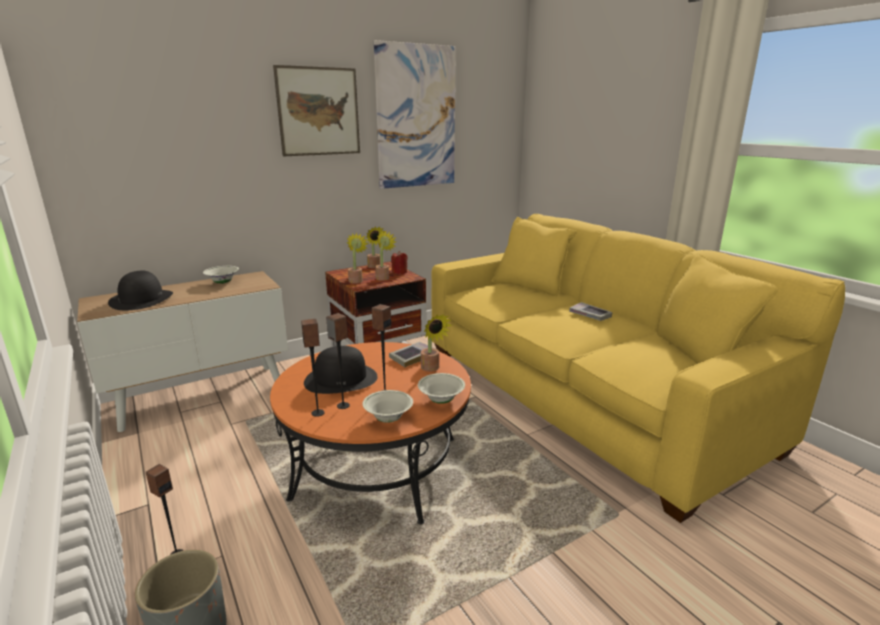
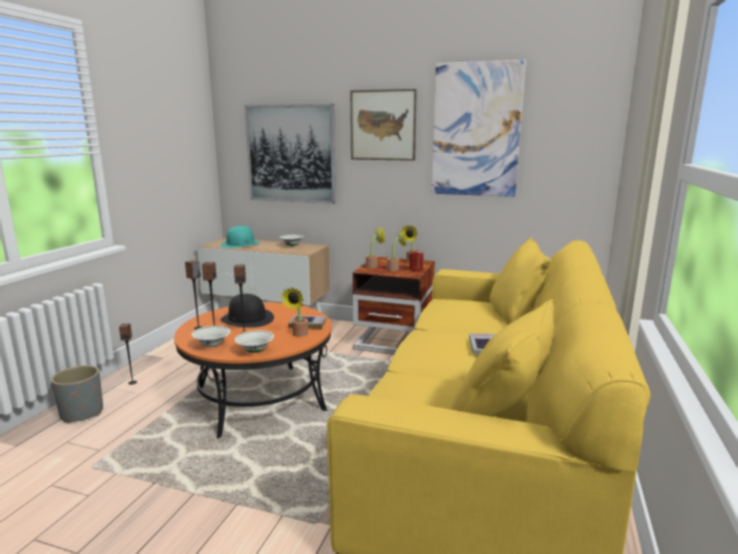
camera: 50 degrees right, 5 degrees down
black hat [108,271,173,310] -> turquoise hat [220,226,260,248]
none -> picture [245,104,336,204]

